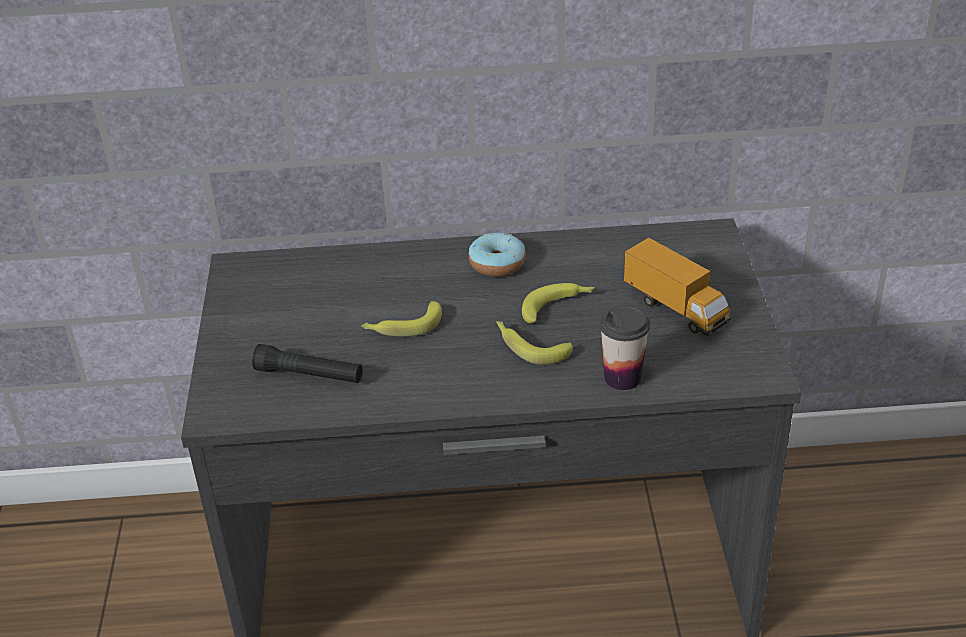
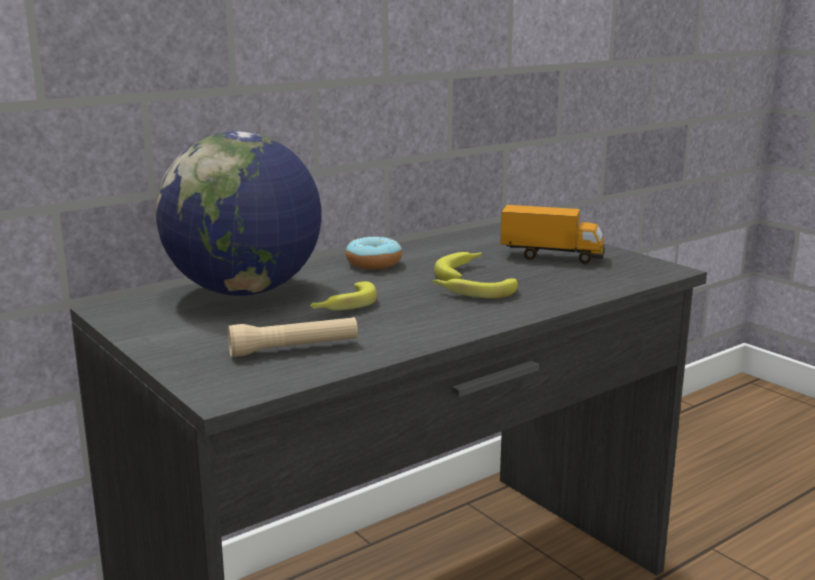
camera: 35 degrees left, 20 degrees down
black flashlight [252,344,363,383] -> beige flashlight [228,317,358,357]
cup [600,305,650,390] -> none
none -> globe [156,131,322,296]

